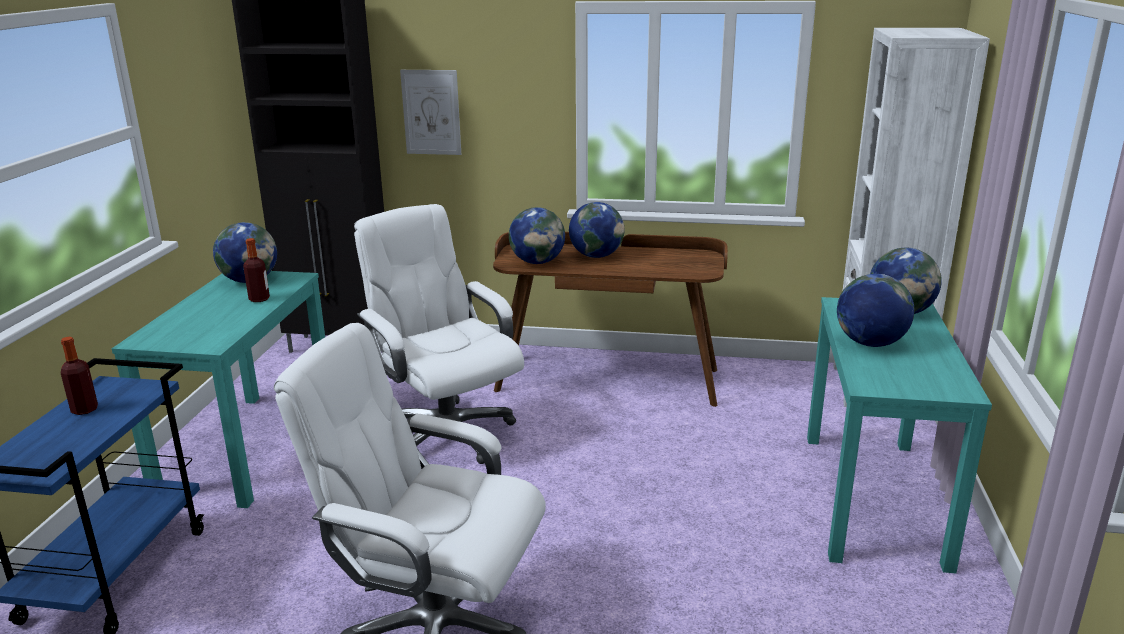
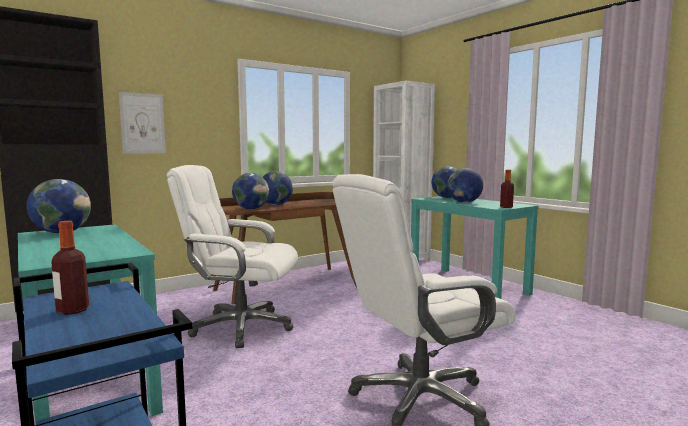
camera: 45 degrees left, 15 degrees down
bottle [243,238,270,302] -> bottle moved to [500,170,514,208]

